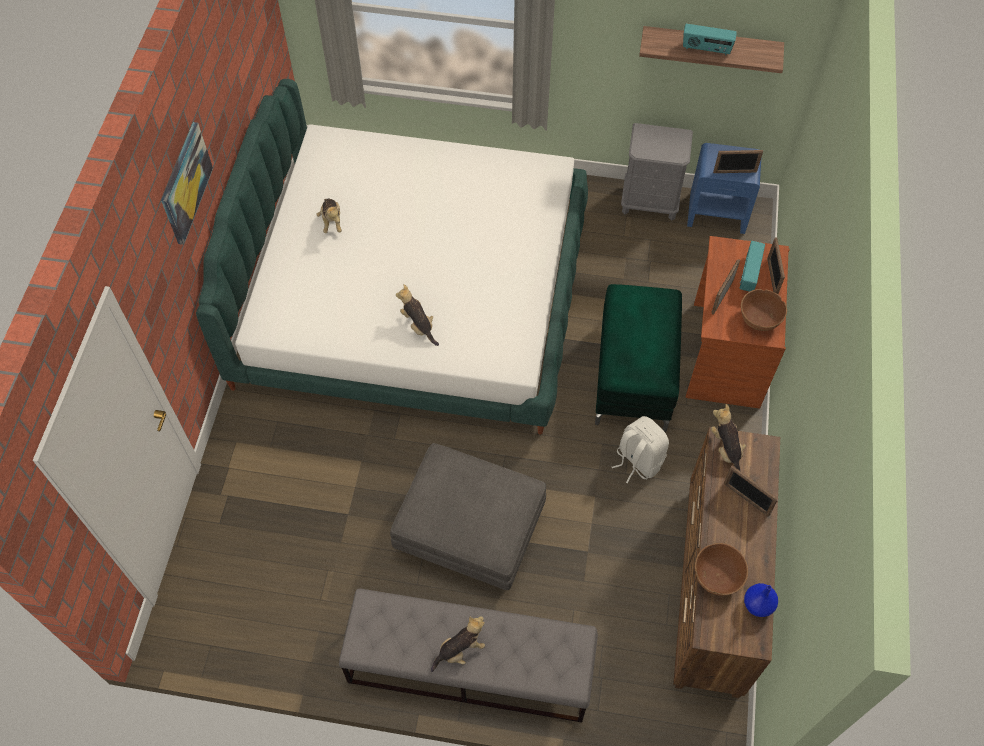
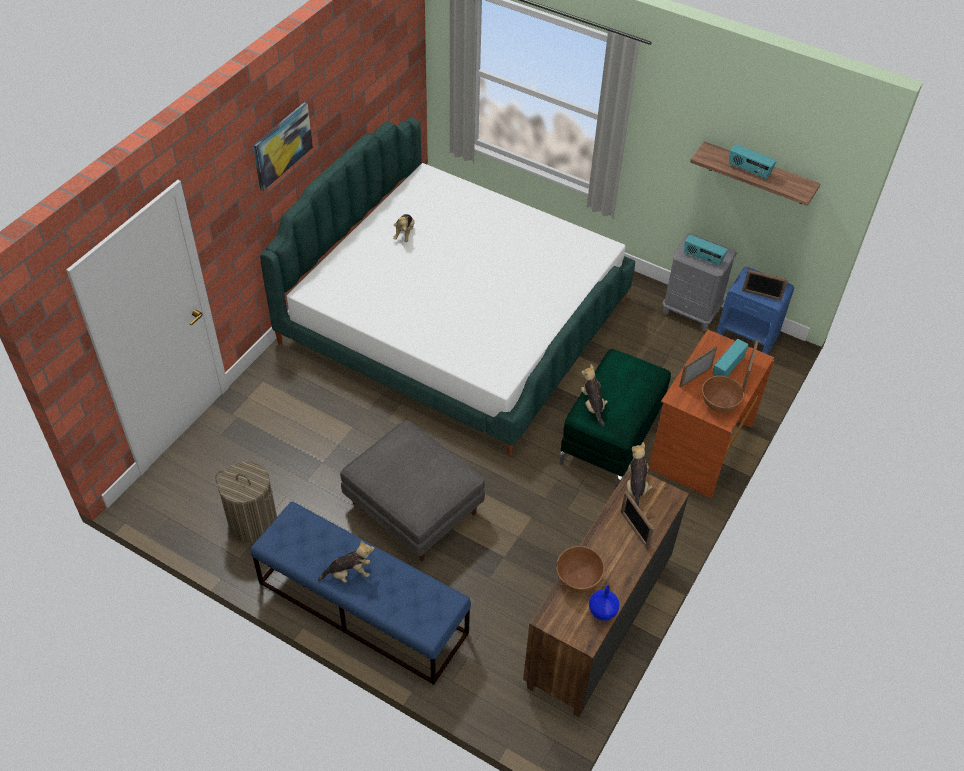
camera: 20 degrees right, 10 degrees down
grey bench [339,588,598,723] -> blue bench [250,502,471,685]
plush toy [396,284,439,346] -> plush toy moved to [581,364,608,427]
white backpack [612,416,669,483] -> none
none -> laundry basket [215,462,277,543]
none -> radio [684,234,728,266]

